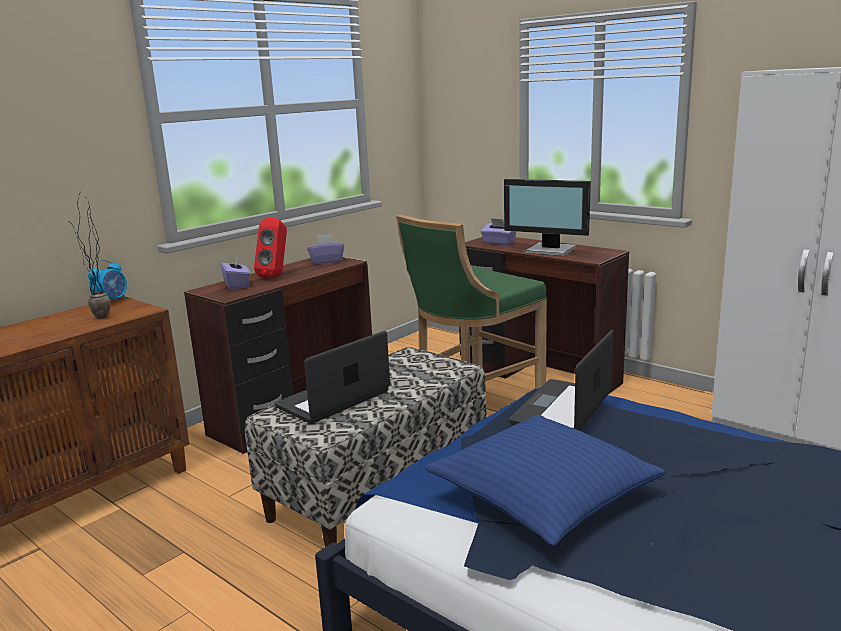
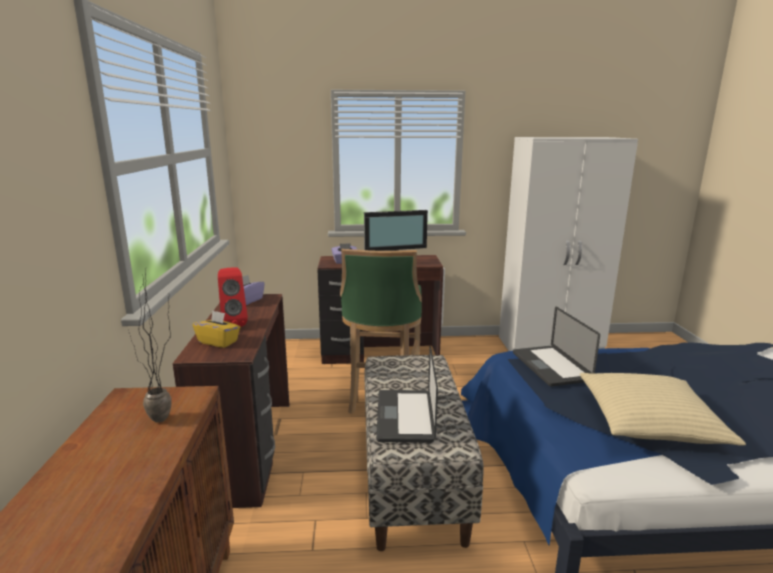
camera: 45 degrees left, 0 degrees up
alarm clock [88,259,127,300] -> none
purple tissue box [220,256,250,290] -> yellow tissue box [193,310,240,348]
blue pillow [425,415,666,546] -> beige pillow [580,373,746,446]

